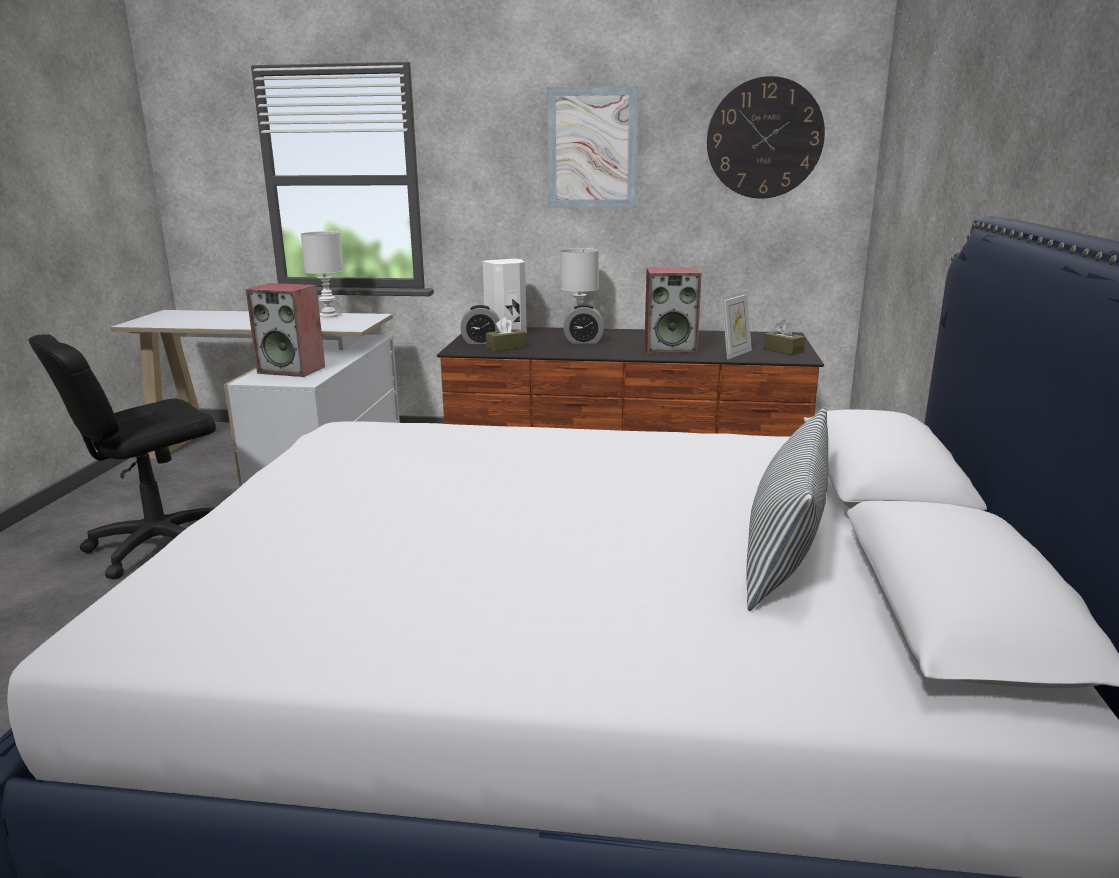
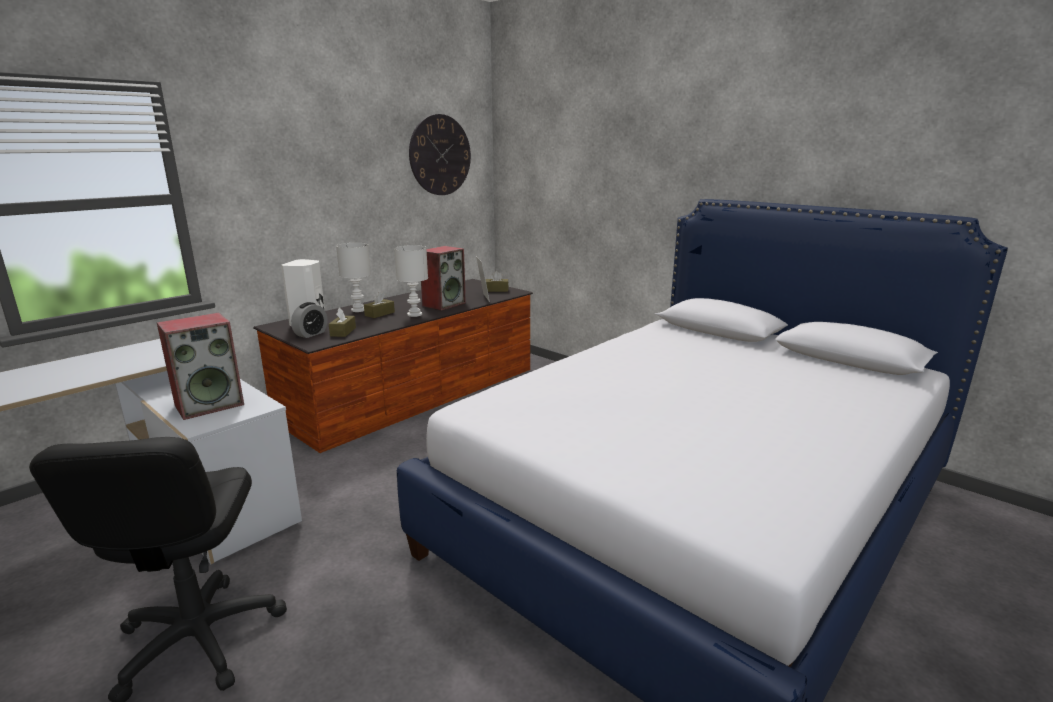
camera: 55 degrees left, 0 degrees up
white table lamp [301,231,344,318] -> white table lamp moved to [394,245,428,317]
picture [547,86,639,208] -> none
alarm clock [564,304,604,343] -> brown tissue box [364,292,395,318]
pillow [747,407,828,611] -> none

